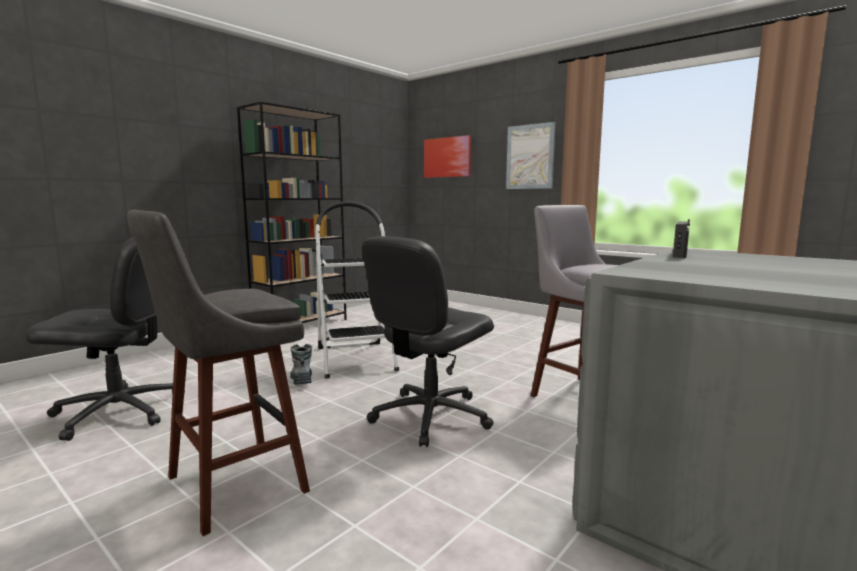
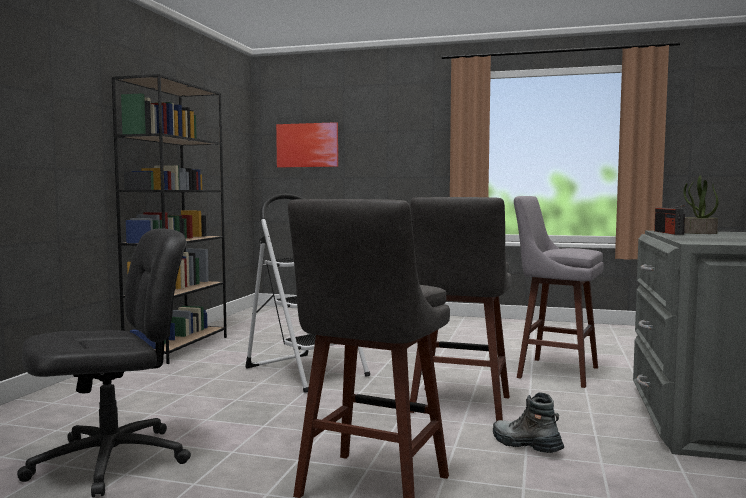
camera: 25 degrees left, 5 degrees down
boot [290,344,312,385] -> boot moved to [493,393,564,453]
black office chair [362,236,494,447] -> grey stool [410,197,512,421]
picture [506,122,555,189] -> none
none -> potted plant [683,175,719,234]

